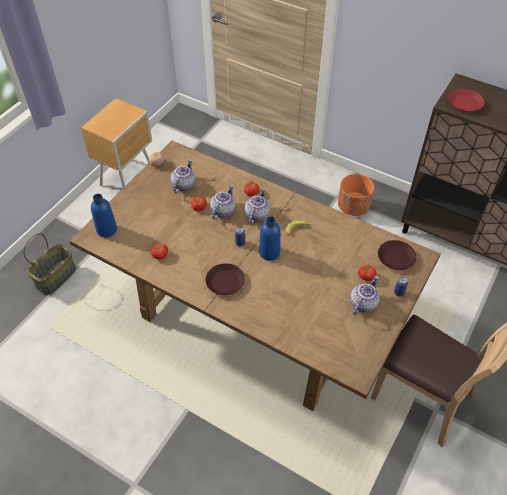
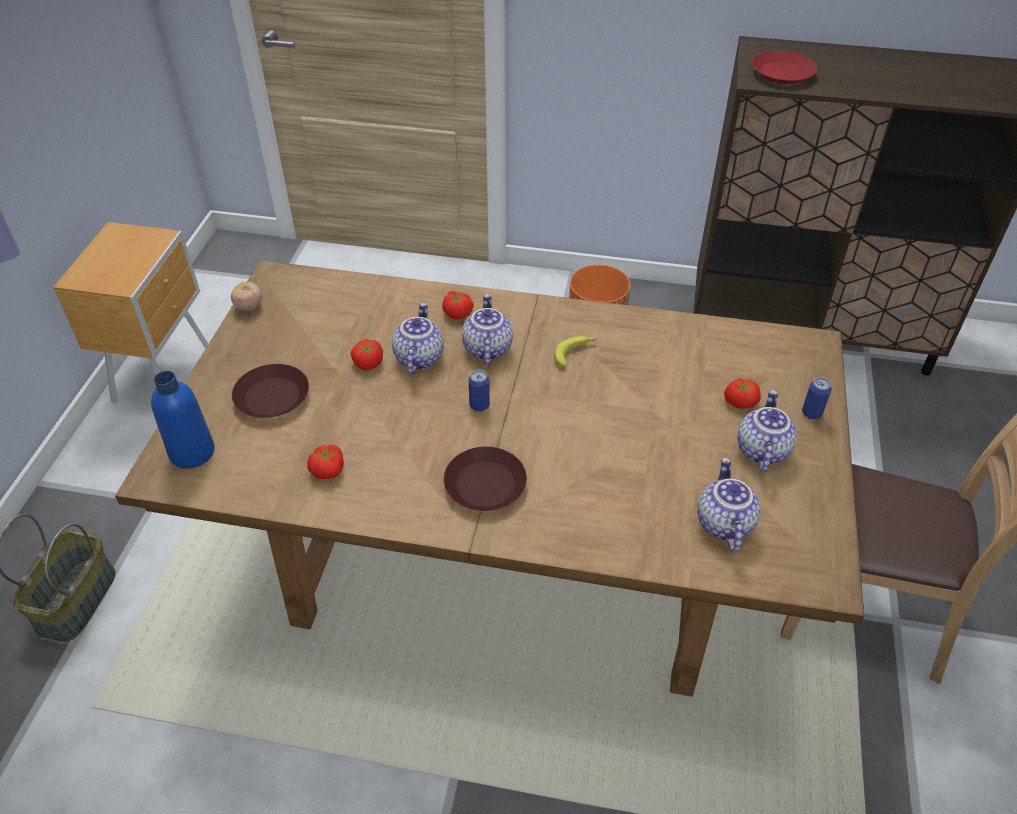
camera: 20 degrees left, 5 degrees down
teapot [171,159,195,193] -> teapot moved to [697,457,761,552]
blue bottle [259,216,280,261] -> none
brown plate [378,240,416,270] -> brown plate moved to [232,364,309,418]

